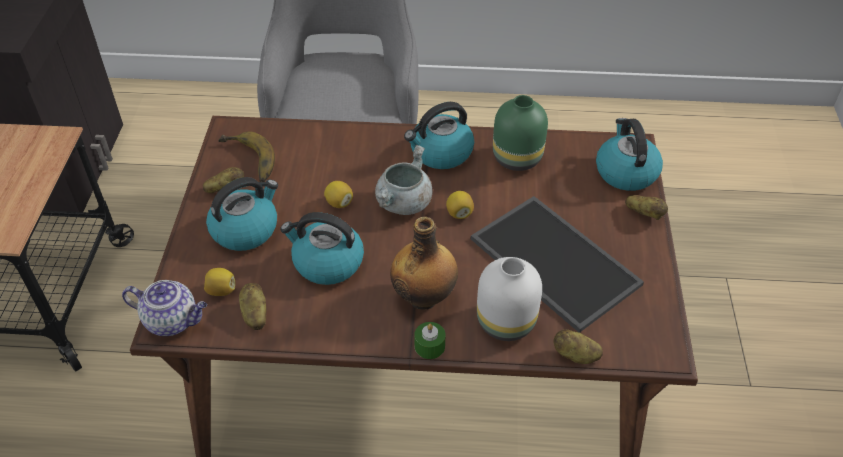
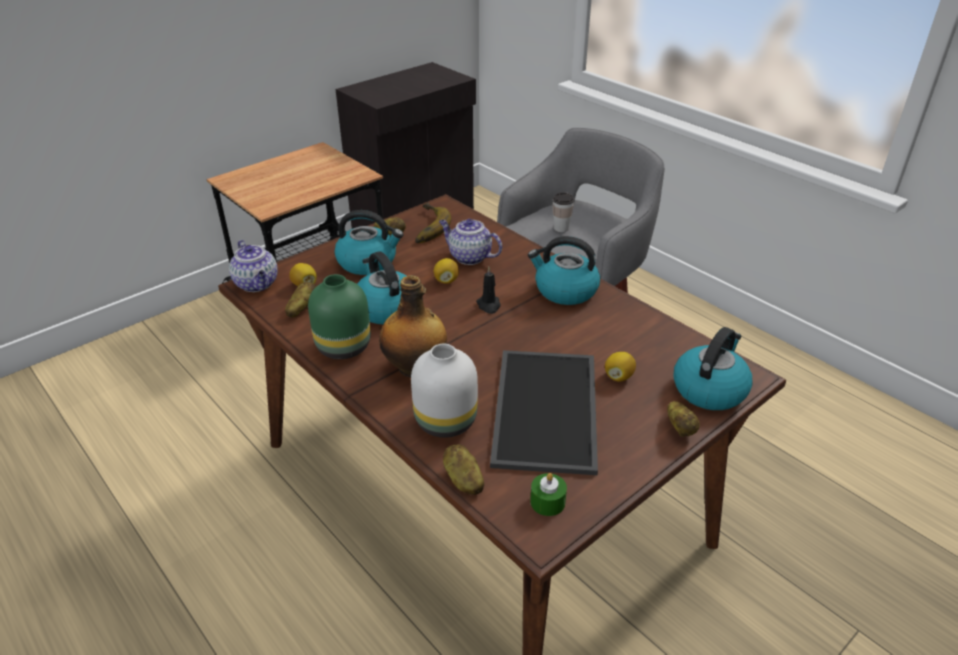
camera: 45 degrees right, 10 degrees down
grey cooking pot [375,145,433,215] -> black candle [476,267,500,314]
green candle [414,322,445,359] -> green candle moved to [530,473,567,516]
lemon [446,191,474,219] -> lemon moved to [605,352,636,382]
green vase [493,95,548,171] -> green vase moved to [308,274,371,359]
none -> teapot [439,219,502,265]
none -> cup [553,192,574,232]

